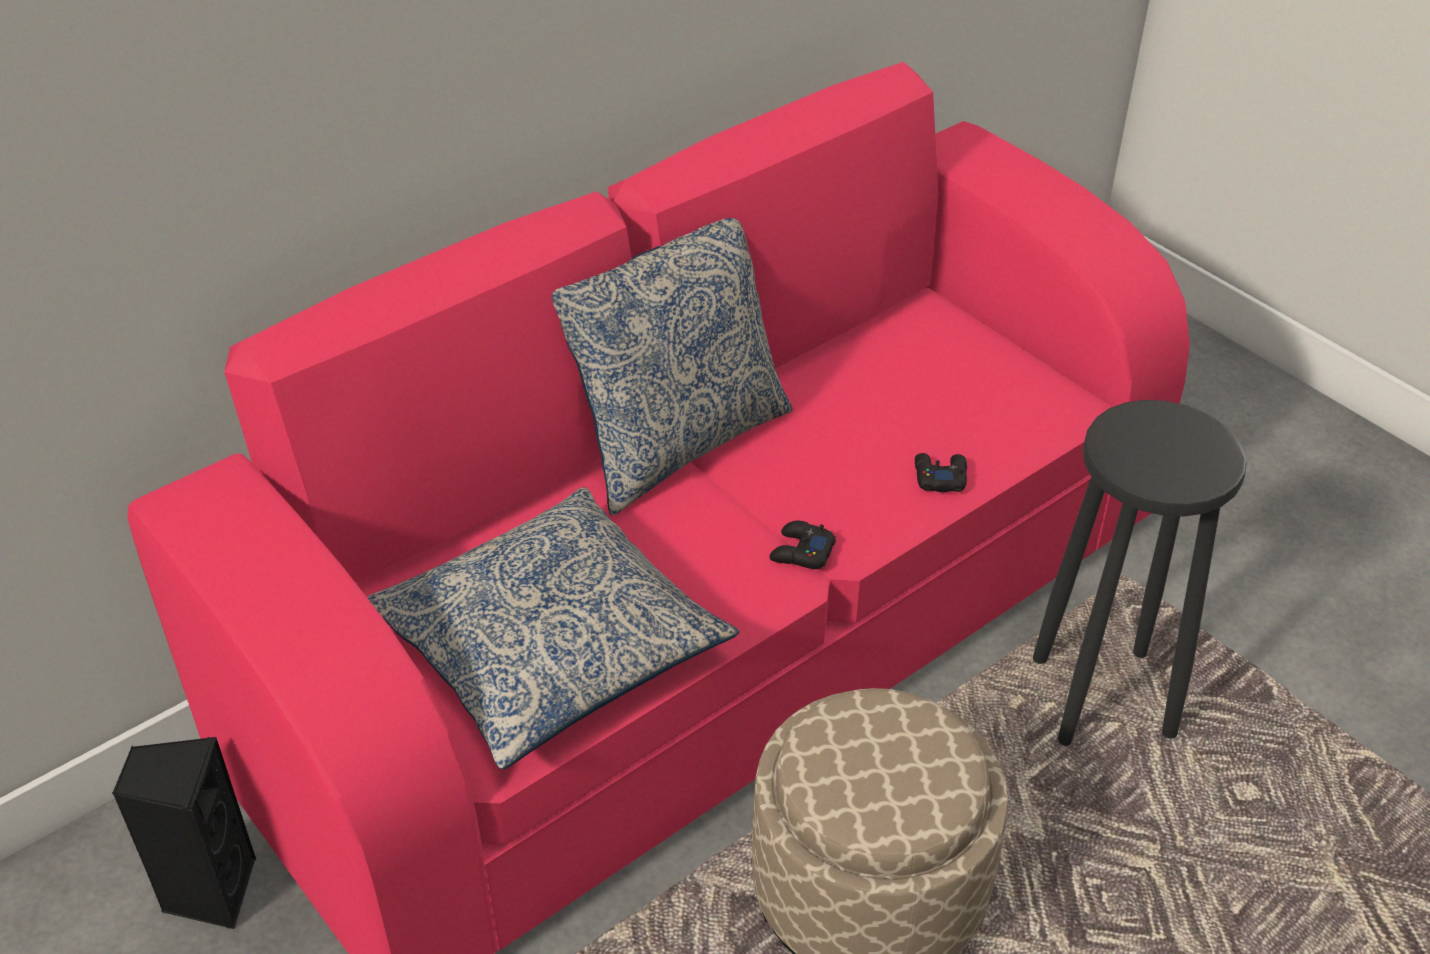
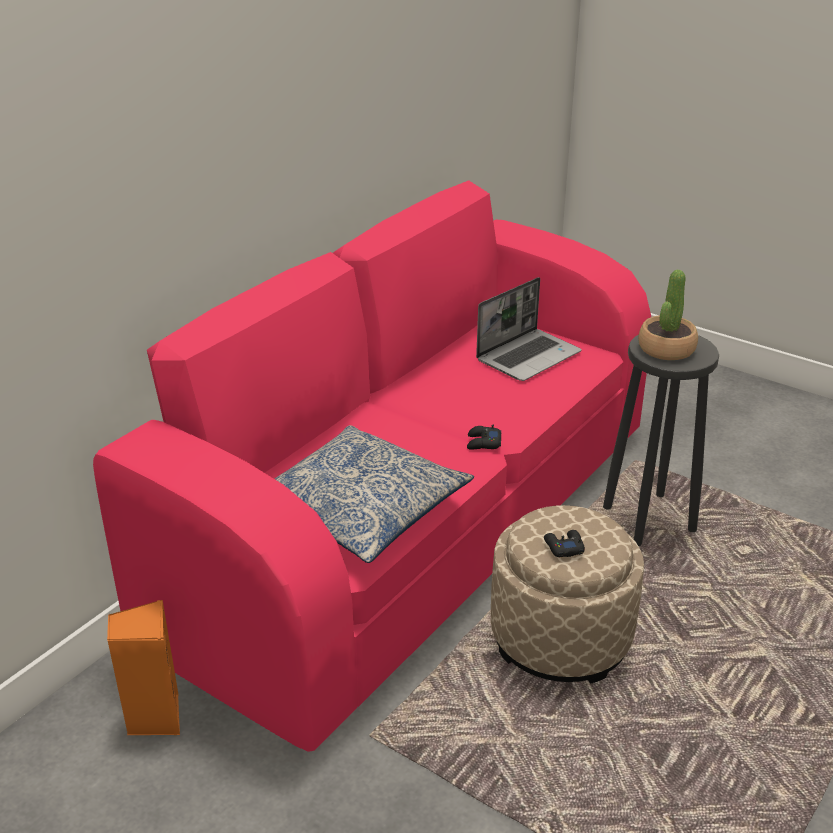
camera: 15 degrees left, 10 degrees down
black speaker [112,737,256,929] -> orange speaker [107,600,180,736]
pillow [552,218,793,515] -> none
black game controller [915,453,967,492] -> black game controller moved to [544,530,585,557]
none -> laptop [476,277,582,381]
none -> potted plant [638,270,698,360]

